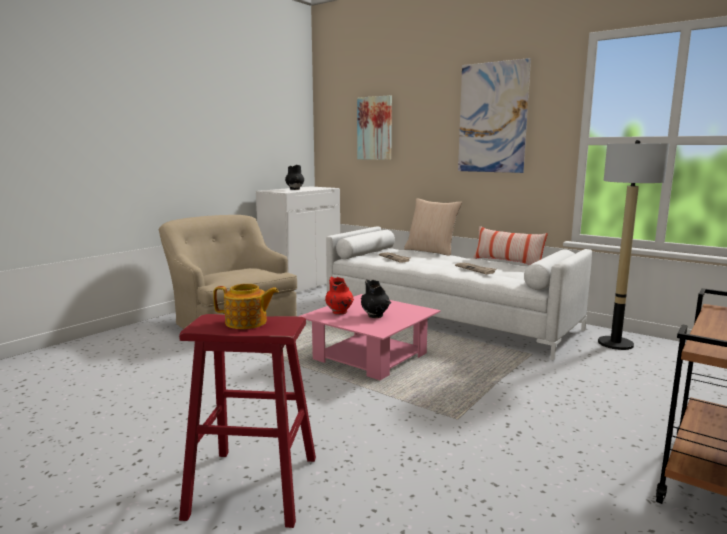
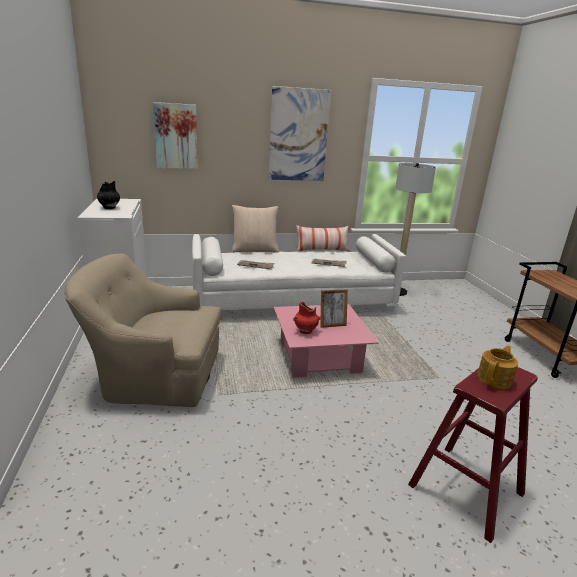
camera: 50 degrees left, 10 degrees up
black vase [361,279,391,318] -> picture frame [320,289,348,328]

